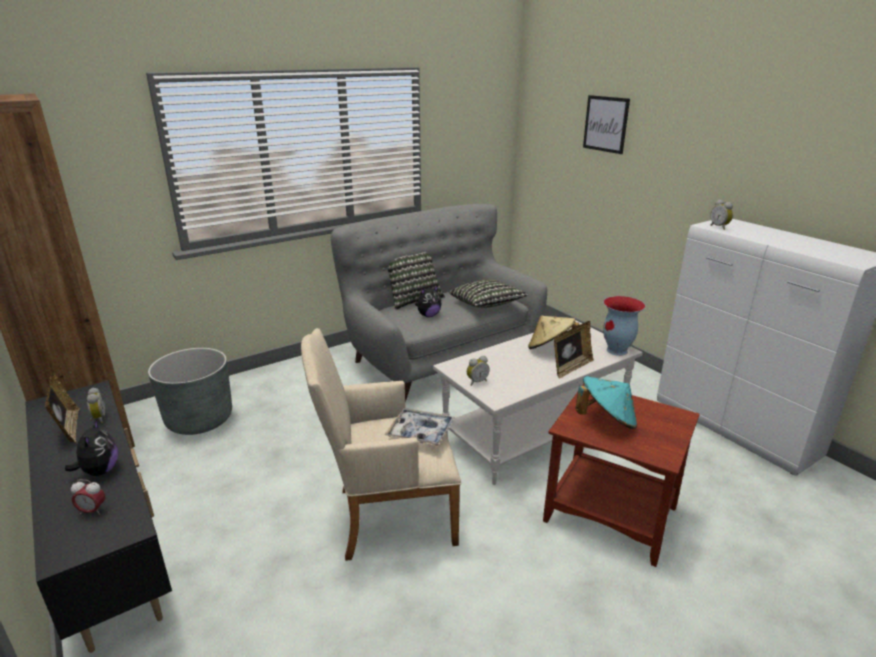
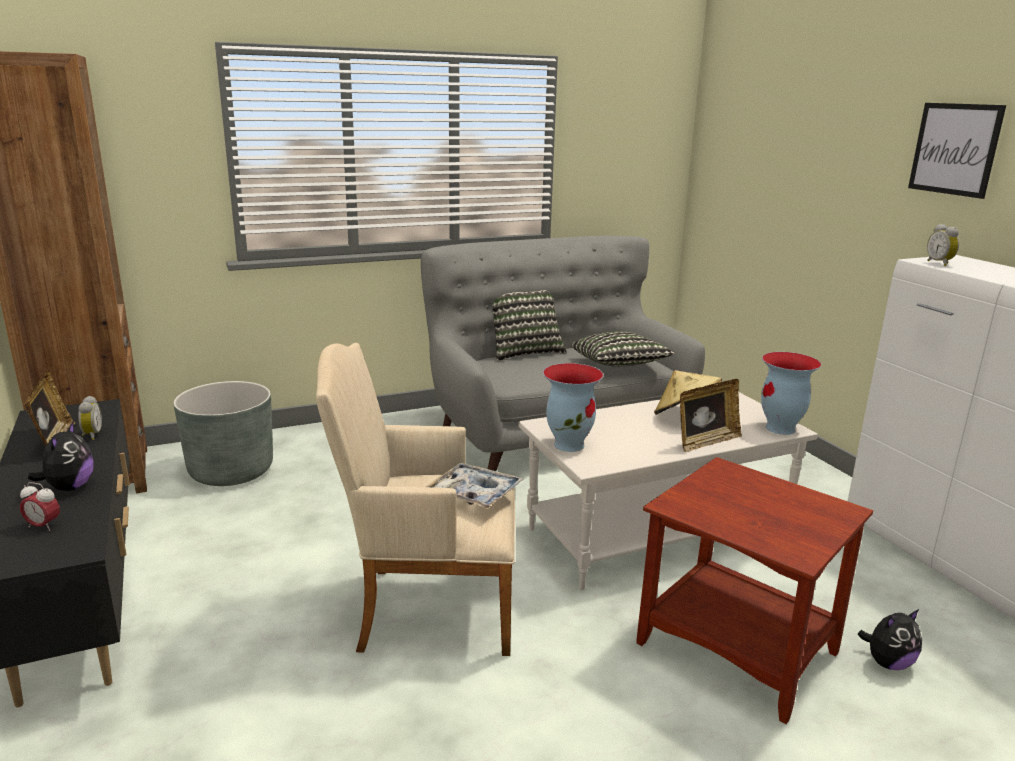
camera: 10 degrees right, 5 degrees down
plush toy [415,285,442,317] -> plush toy moved to [858,609,922,670]
alarm clock [467,356,489,386] -> vase [543,363,603,452]
turquoise hat [575,376,637,429] -> none
picture [583,95,630,154] -> picture moved to [908,103,1006,199]

